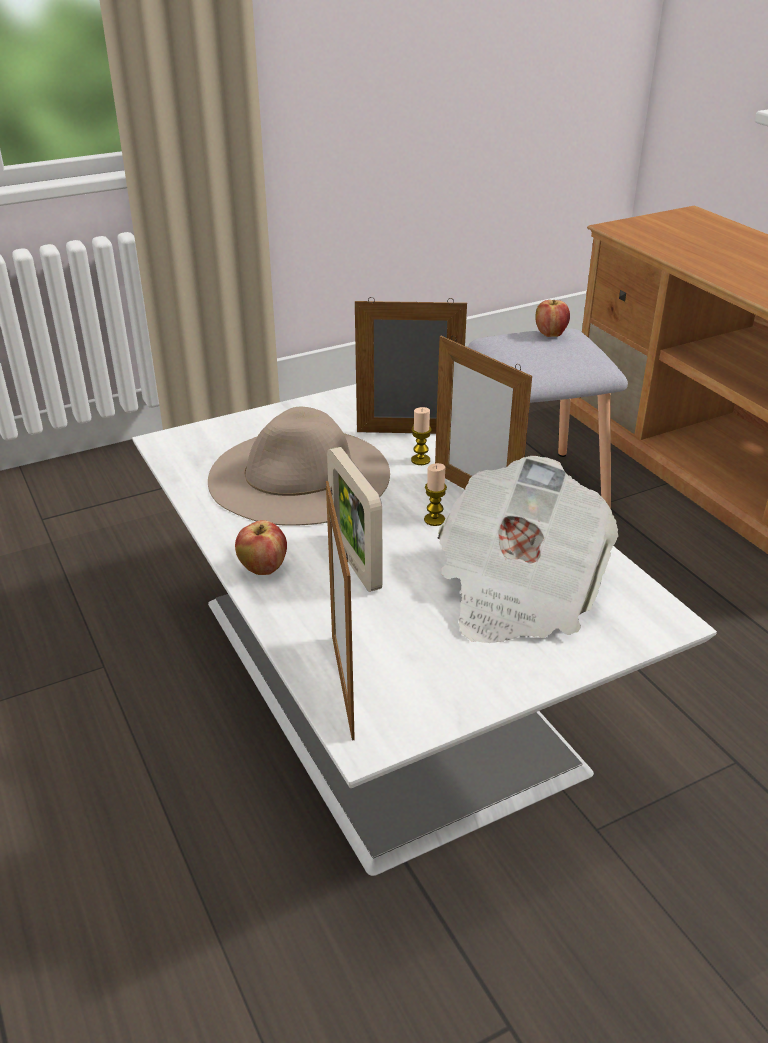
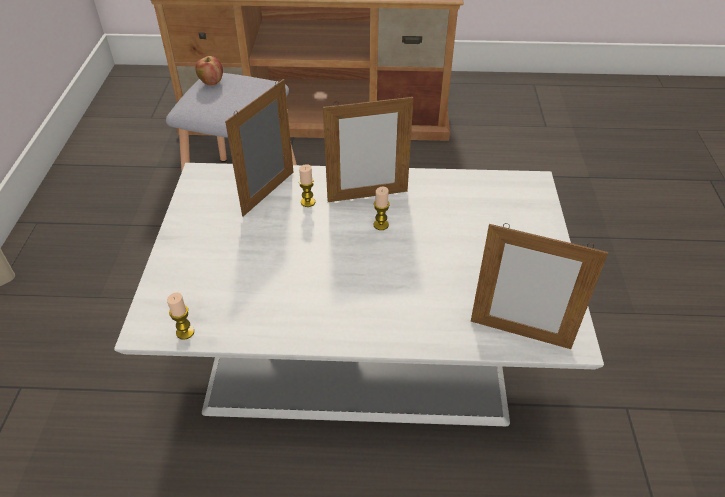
camera: 60 degrees left, 10 degrees up
beige hat [208,407,390,526] -> none
apple [235,520,287,575] -> none
picture frame [327,447,382,592] -> none
newspaper [438,456,619,643] -> none
none -> candle [167,293,194,340]

